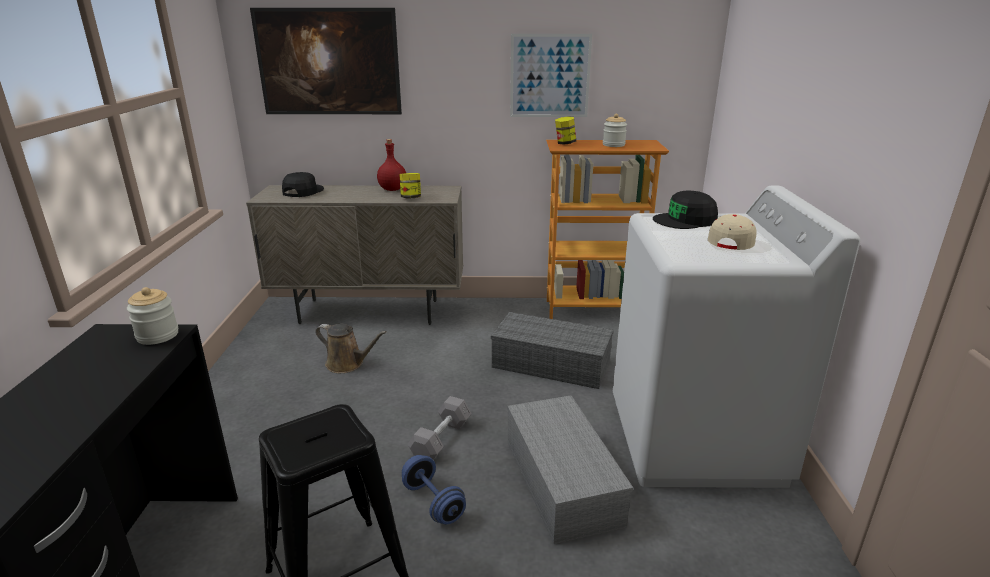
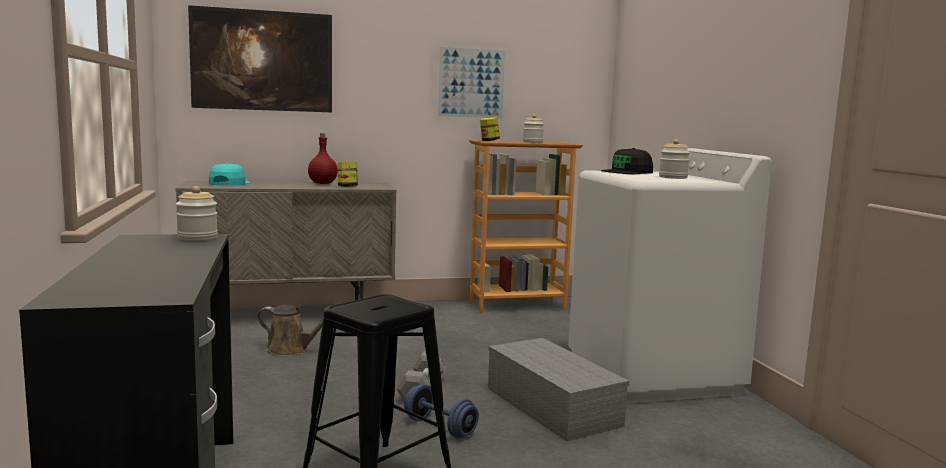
camera: 15 degrees left, 15 degrees down
black cap [282,172,324,197] -> turquoise cap [209,163,250,186]
grey storage box [491,312,614,389] -> none
beige cap [708,214,757,250] -> jar [659,139,690,179]

